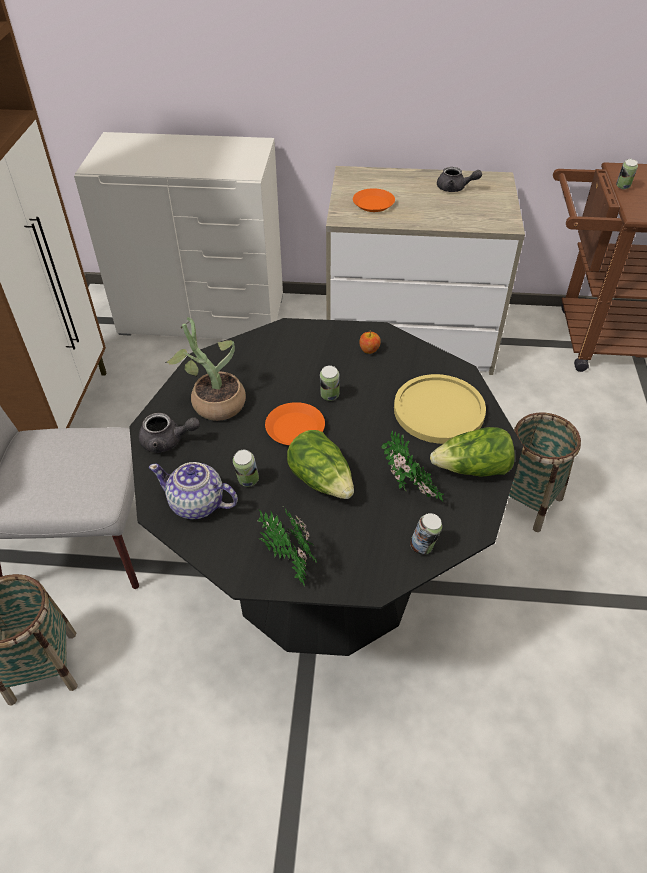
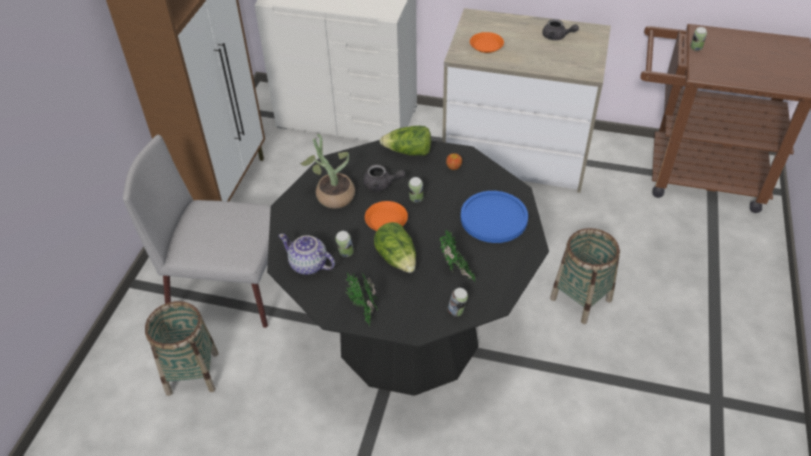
camera: 10 degrees right, 0 degrees up
grey teapot [139,413,200,453] -> grey teapot moved to [363,165,406,192]
yellow plate [394,374,486,444] -> blue plate [461,191,528,243]
lettuce [430,427,515,477] -> lettuce moved to [380,126,431,156]

